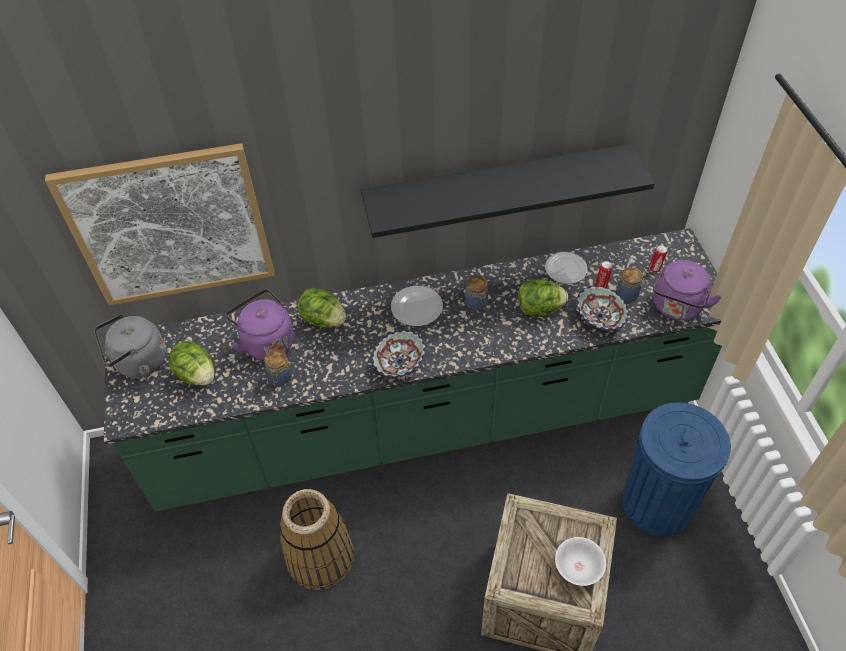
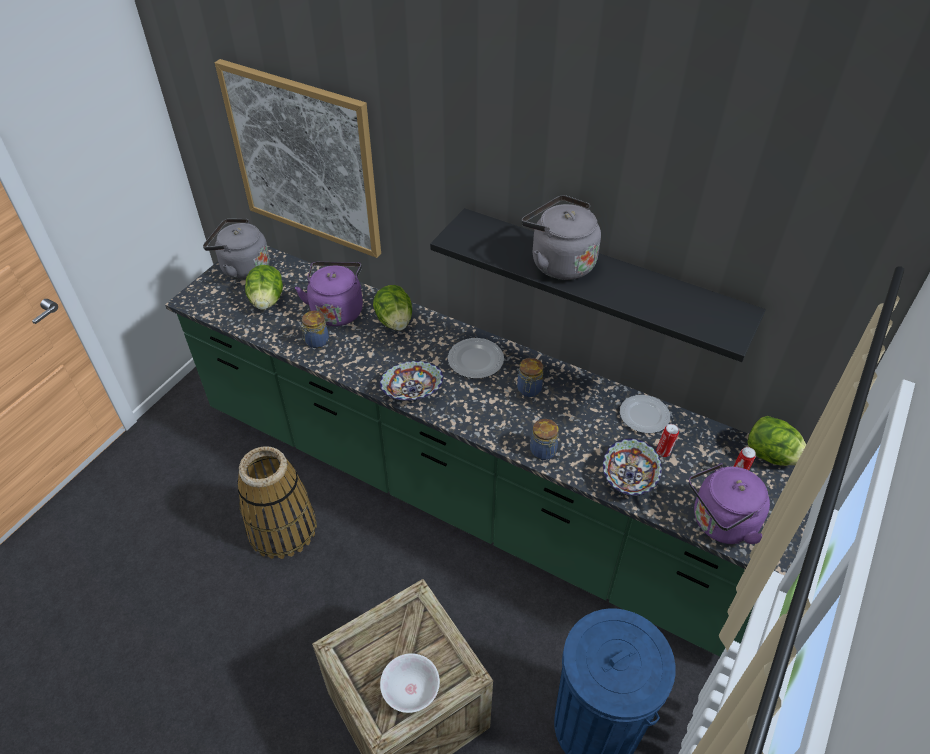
camera: 40 degrees right, 5 degrees down
lettuce [518,279,568,316] -> lettuce moved to [747,416,806,466]
jar [617,267,646,302] -> jar moved to [530,419,559,460]
none -> grey kettle [522,195,601,280]

